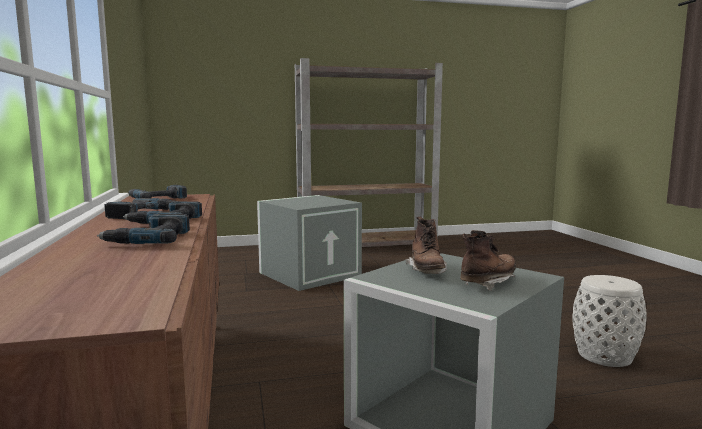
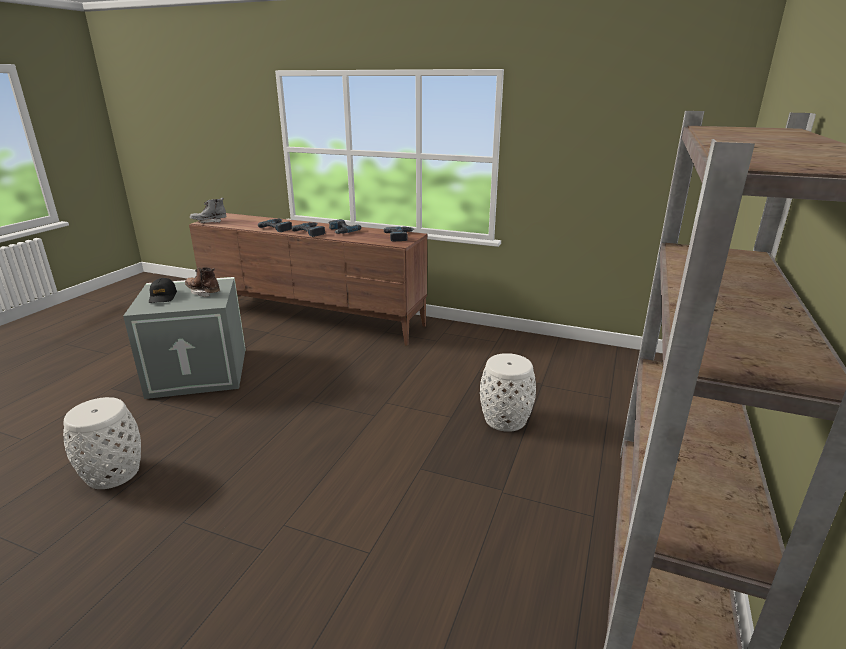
camera: 125 degrees right, 15 degrees up
grey storage box [257,195,362,291] -> white stool [480,353,536,432]
brown boot [460,230,516,291] -> black cap [149,278,177,303]
none -> grey boot [190,198,227,223]

